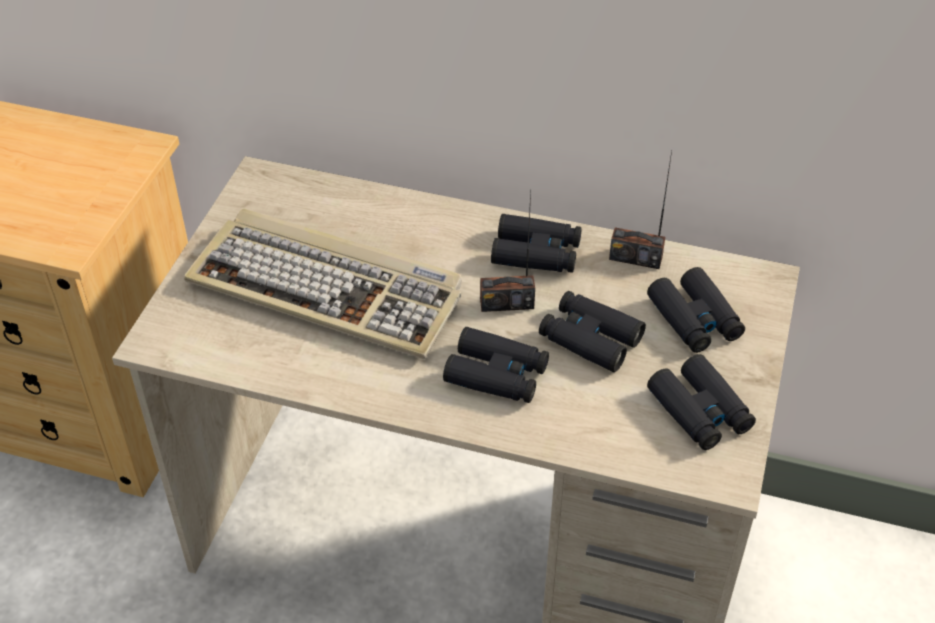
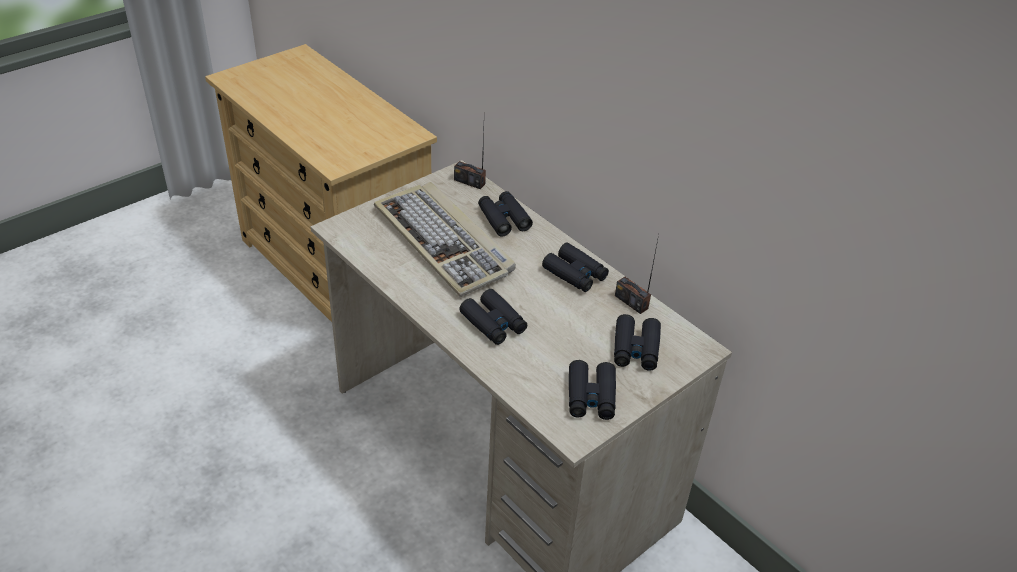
camera: 30 degrees right, 5 degrees down
radio [480,191,535,312] -> radio moved to [454,130,486,189]
black binoculars [539,291,646,372] -> black binoculars moved to [478,191,533,237]

